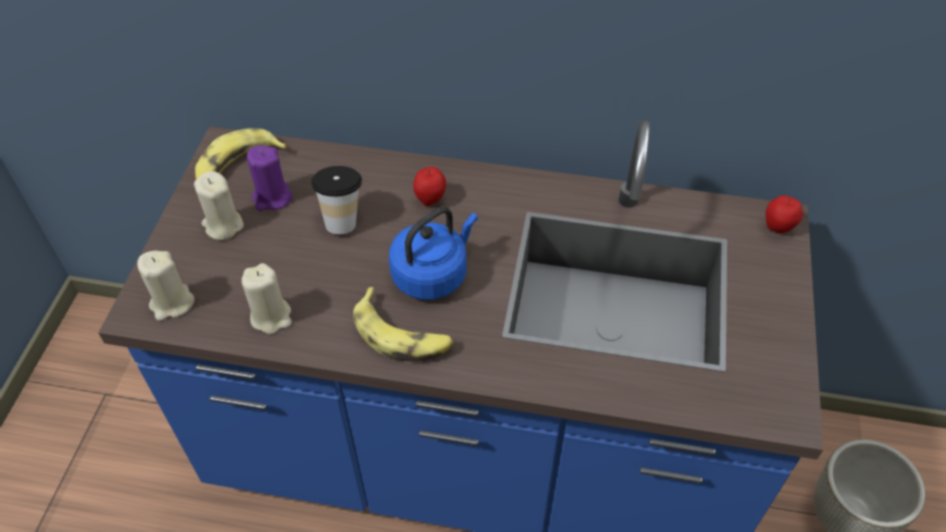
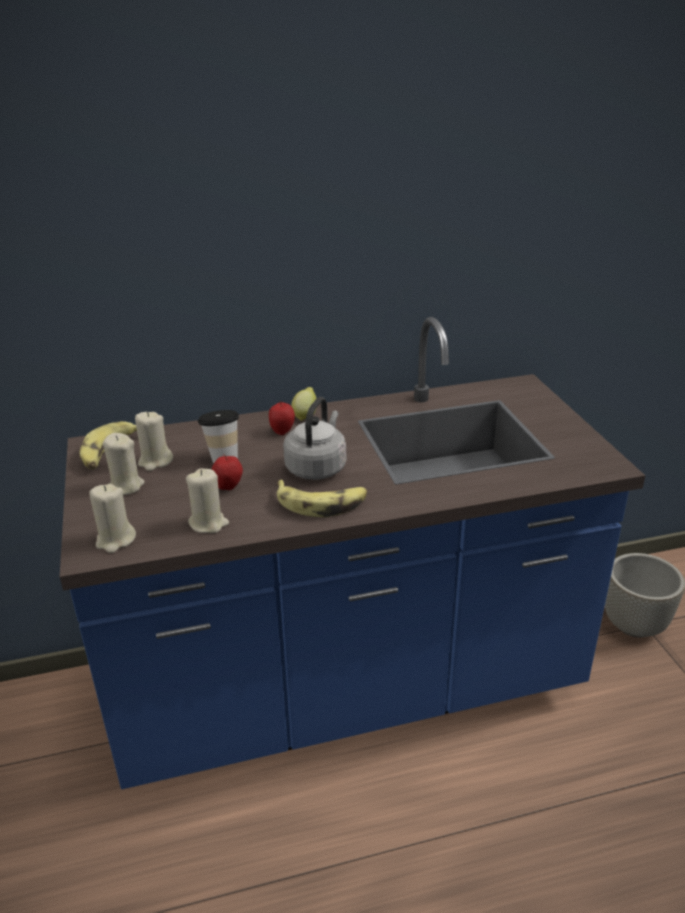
camera: 25 degrees left, 20 degrees down
purple candle [247,145,293,211] -> beige candle [135,412,173,471]
blue kettle [389,207,478,300] -> grey kettle [283,397,346,480]
apple [766,196,803,233] -> apple moved to [212,454,243,490]
none -> lemon [291,387,317,421]

